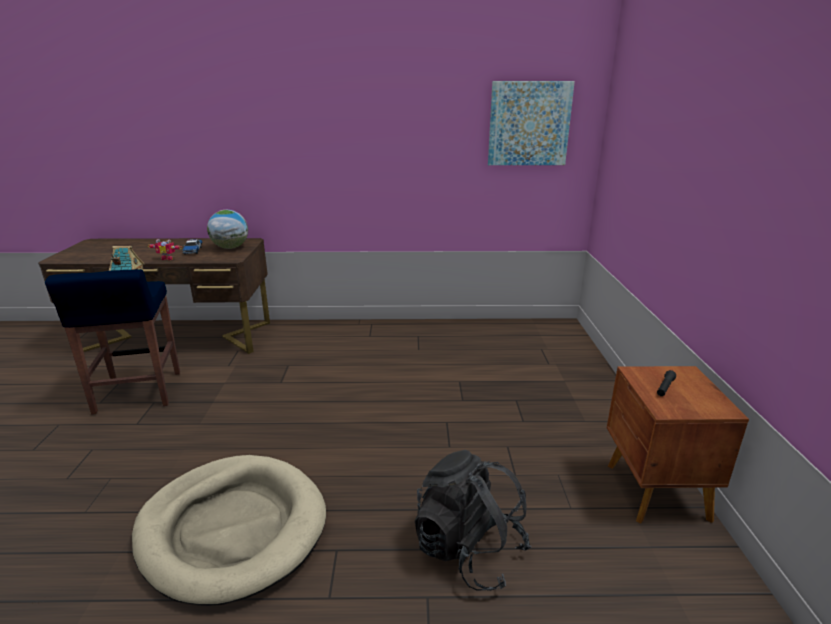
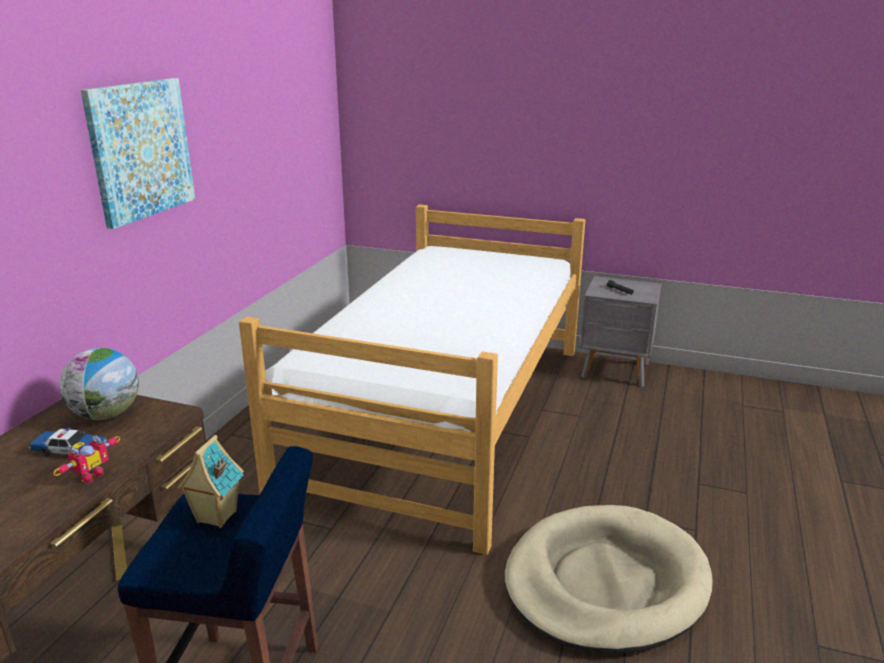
camera: 70 degrees left, 0 degrees up
black backpack [415,450,531,591] -> none
picture [488,81,575,165] -> picture moved to [81,78,195,229]
brown nightstand [607,366,749,524] -> grey nightstand [580,276,661,387]
none -> bed [239,204,585,555]

